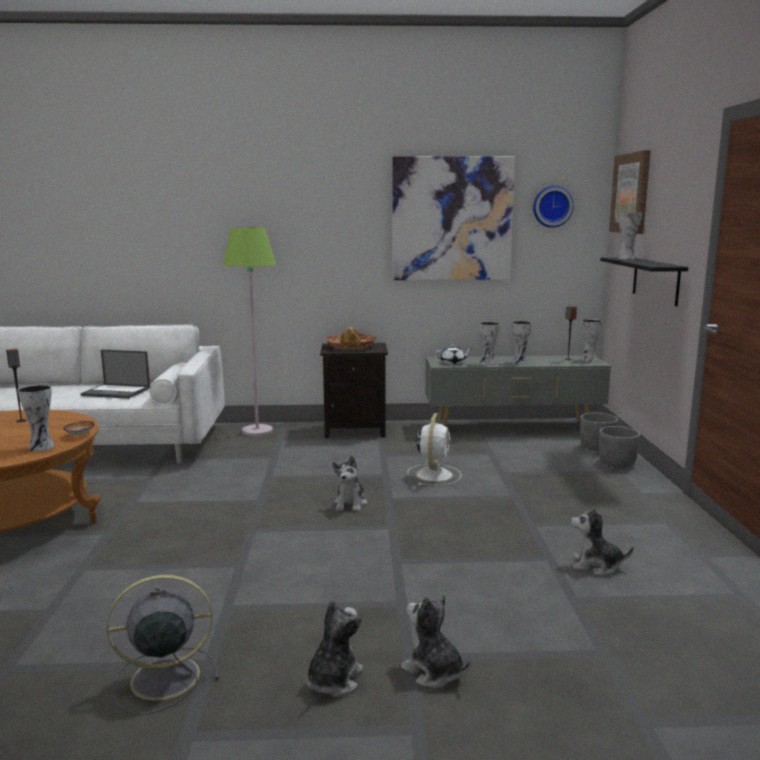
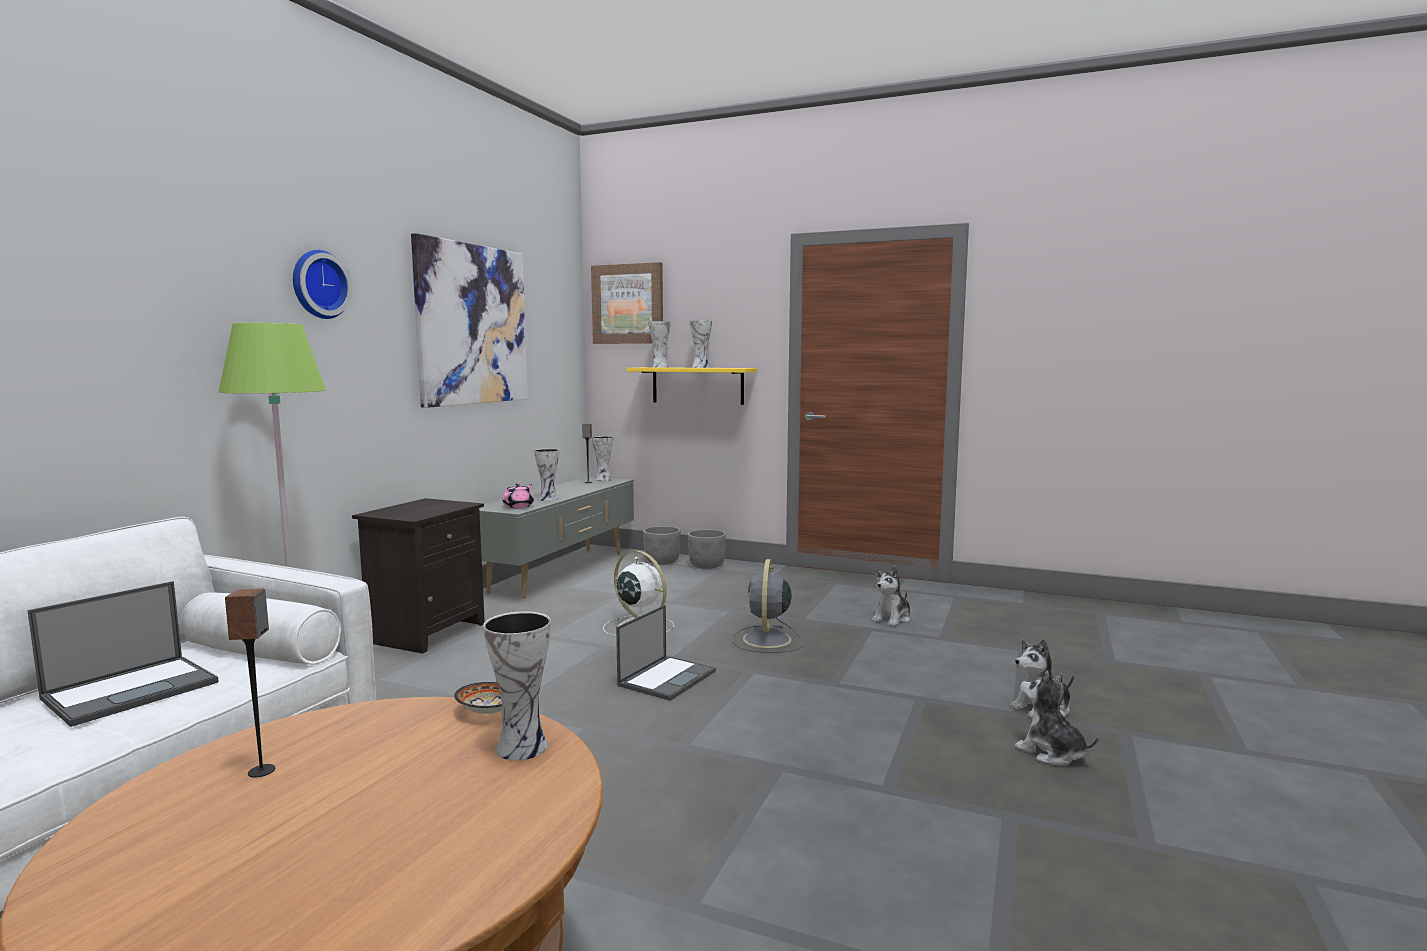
camera: 65 degrees left, 5 degrees down
grey fan [107,575,219,714] -> grey fan moved to [732,559,803,653]
hat [325,327,376,349] -> none
plush toy [332,456,367,512] -> laptop [616,605,716,701]
white teapot [435,345,473,365] -> pink teapot [502,483,534,508]
vase [512,321,532,364] -> vase moved to [690,321,712,368]
wall clock [533,186,574,228] -> wall clock moved to [293,250,352,319]
black shelf [600,257,688,306] -> yellow shelf [627,367,757,405]

